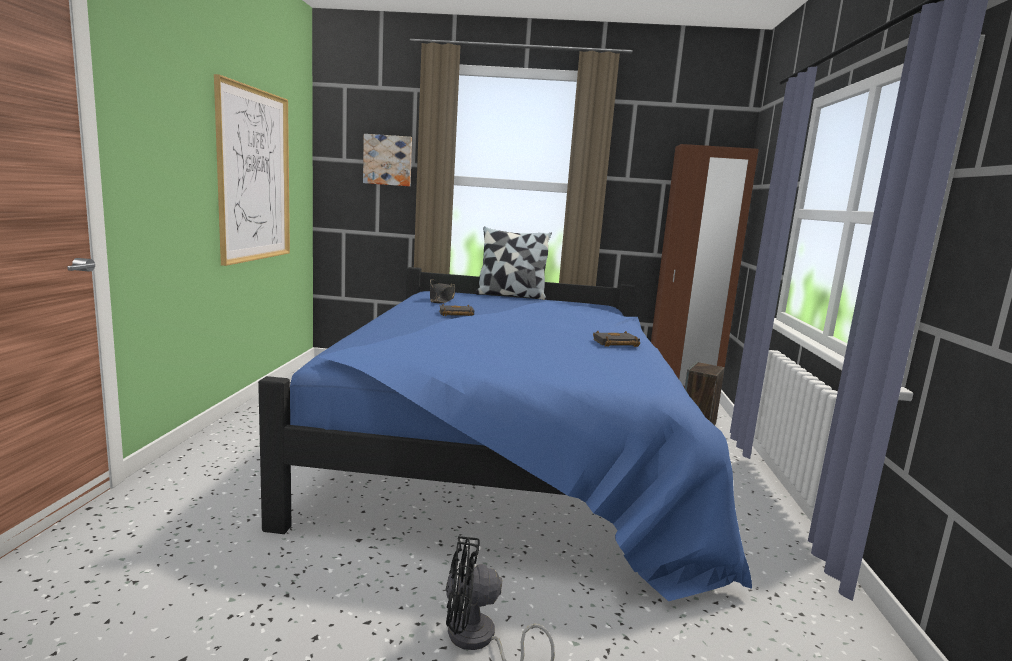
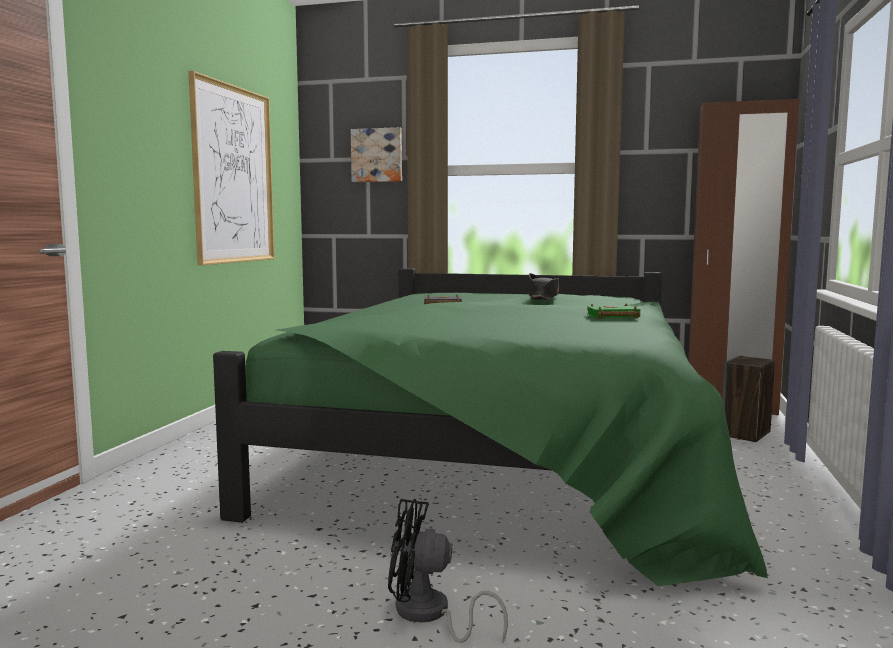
camera: 10 degrees right, 5 degrees down
blue bed [258,267,752,601] -> green bed [213,268,768,586]
black hat [430,279,455,303] -> black hat moved to [529,273,559,300]
pillow [475,227,552,300] -> none
black book [593,331,640,347] -> green book [587,303,640,319]

